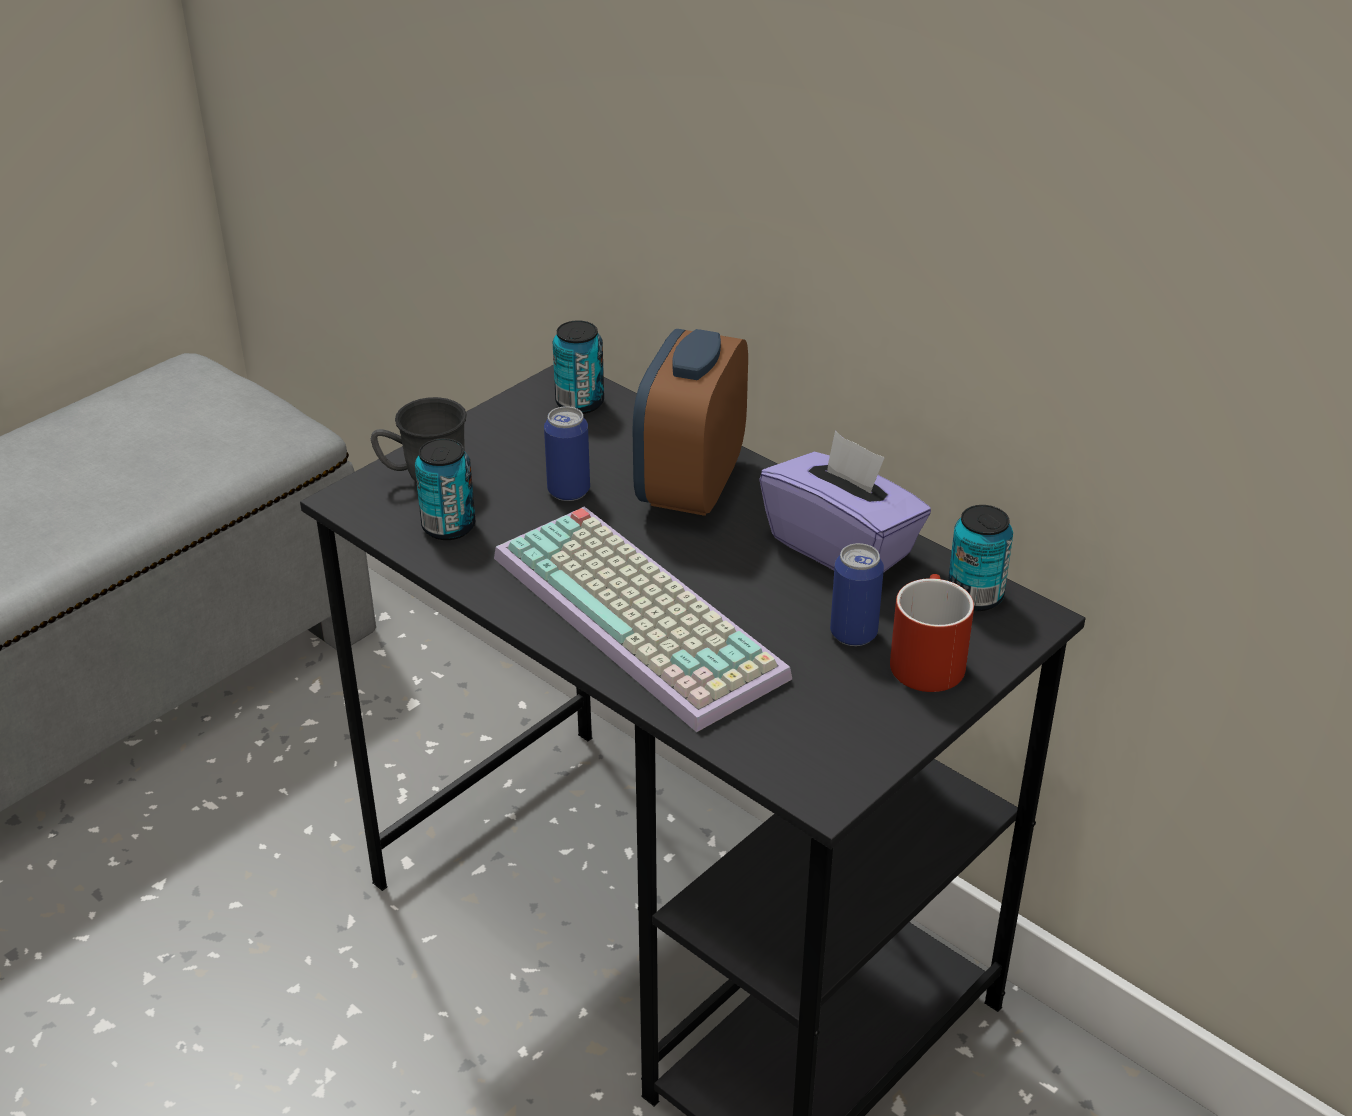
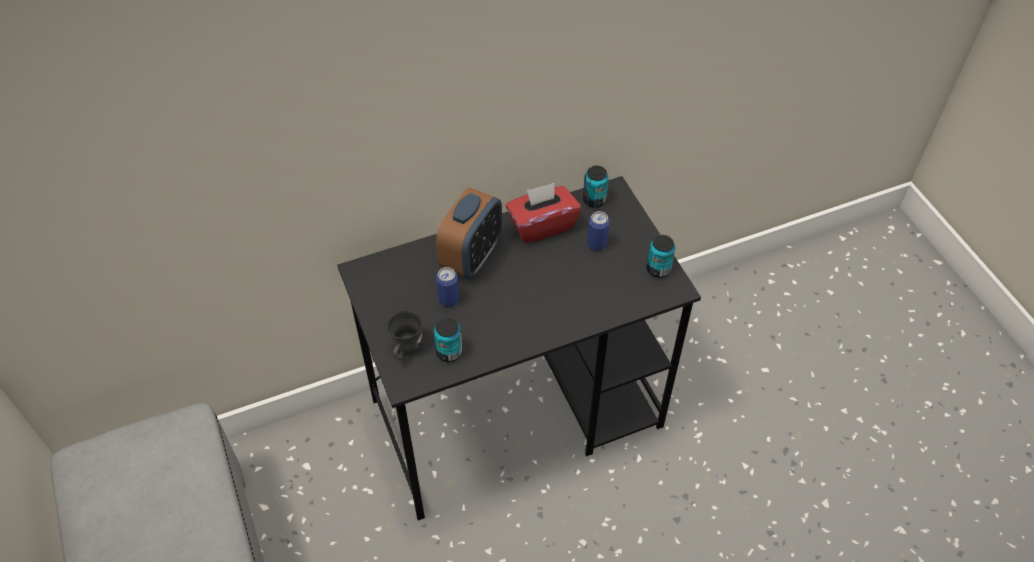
camera: 65 degrees left, 15 degrees up
keyboard [494,506,792,732] -> none
can [553,320,604,414] -> can moved to [646,235,675,278]
alarm clock [633,329,748,516] -> alarm clock turned 105 degrees counterclockwise [436,187,502,278]
purple tissue box [759,431,931,573] -> red tissue box [506,183,581,244]
red mug [890,574,974,692] -> none

